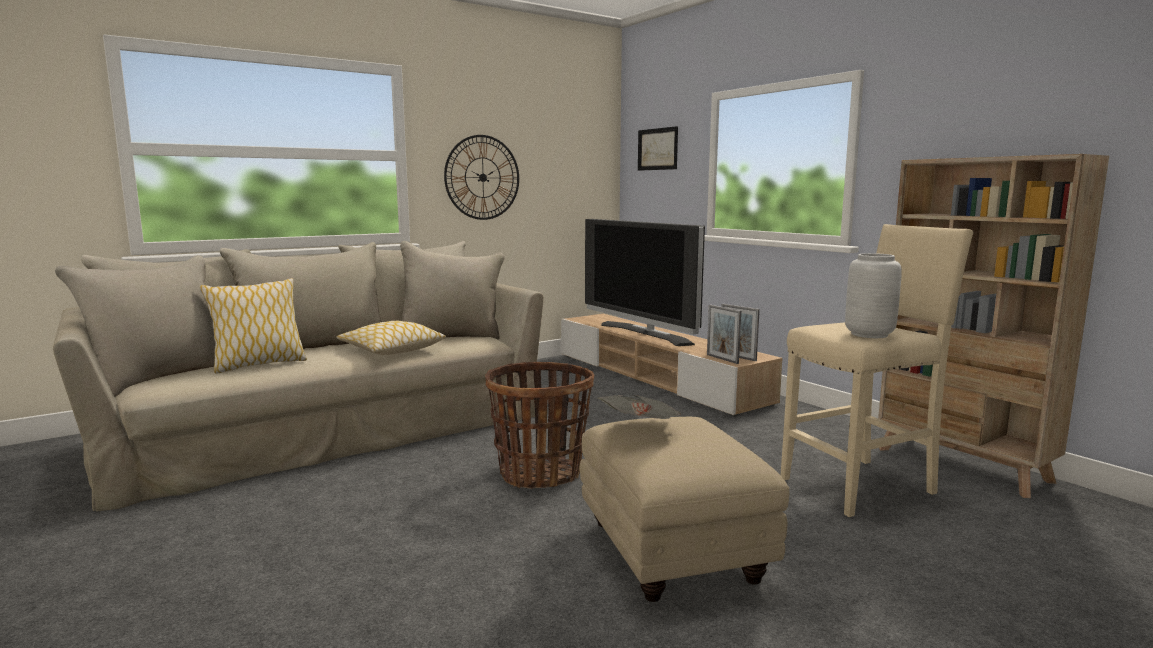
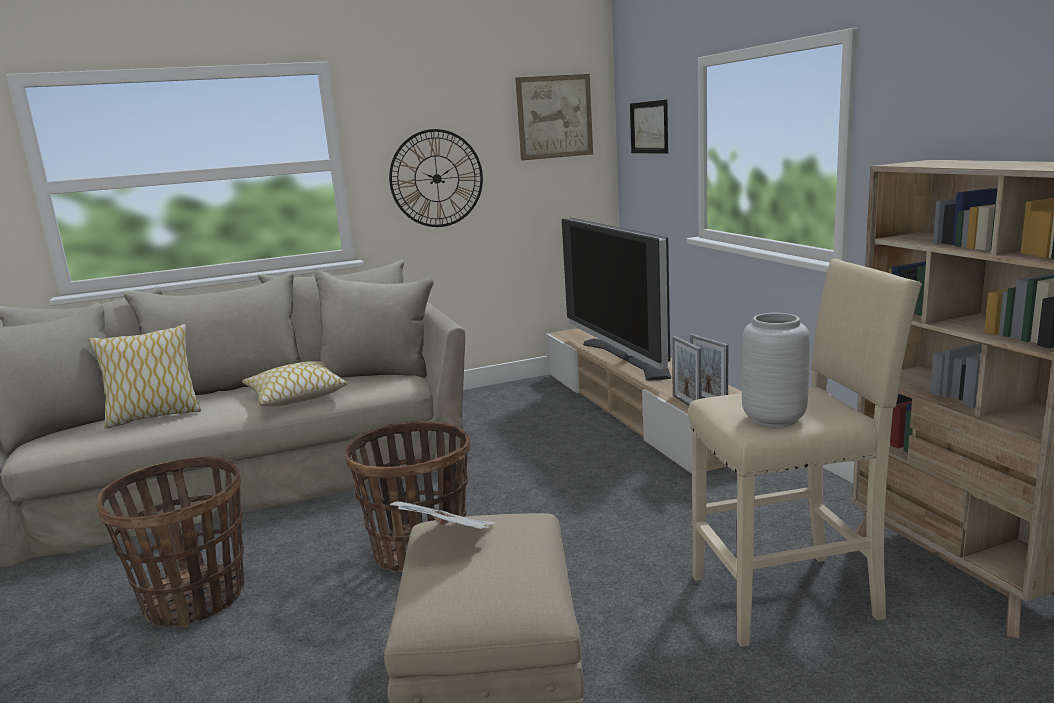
camera: 15 degrees right, 5 degrees up
none -> basket [96,457,244,627]
none -> picture [515,74,593,161]

